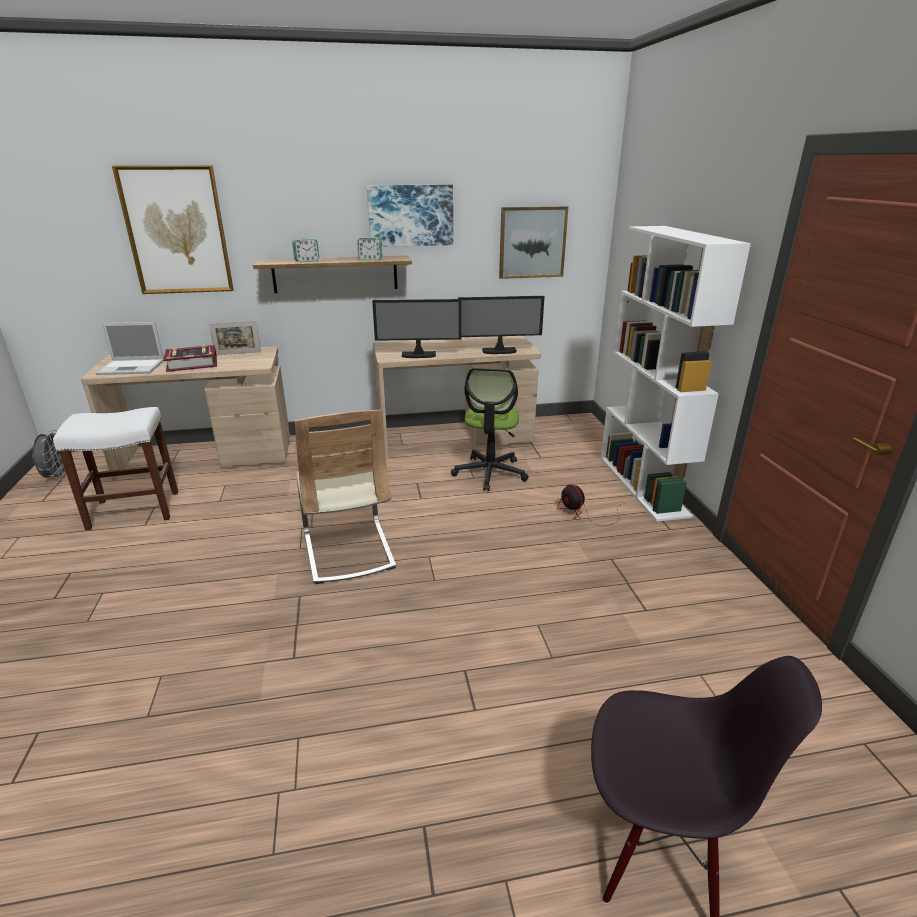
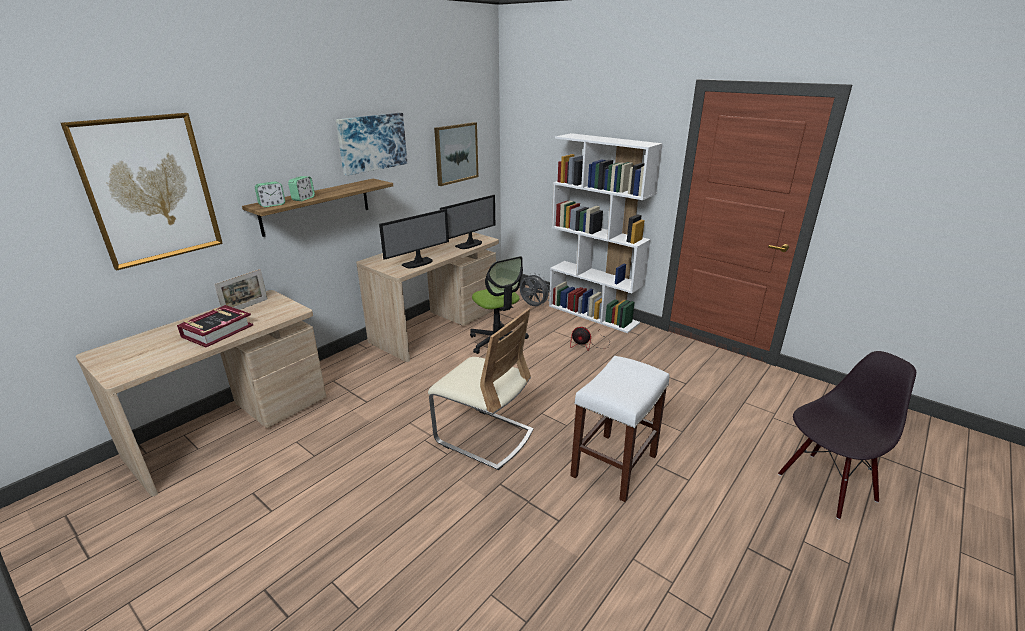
camera: 40 degrees left, 0 degrees up
grey fan [32,430,67,480] -> grey fan moved to [520,273,551,306]
white stool [53,407,178,530] -> white stool moved to [570,356,669,502]
laptop [96,322,164,375] -> none
alarm clock [357,237,382,260] -> alarm clock moved to [255,182,285,207]

